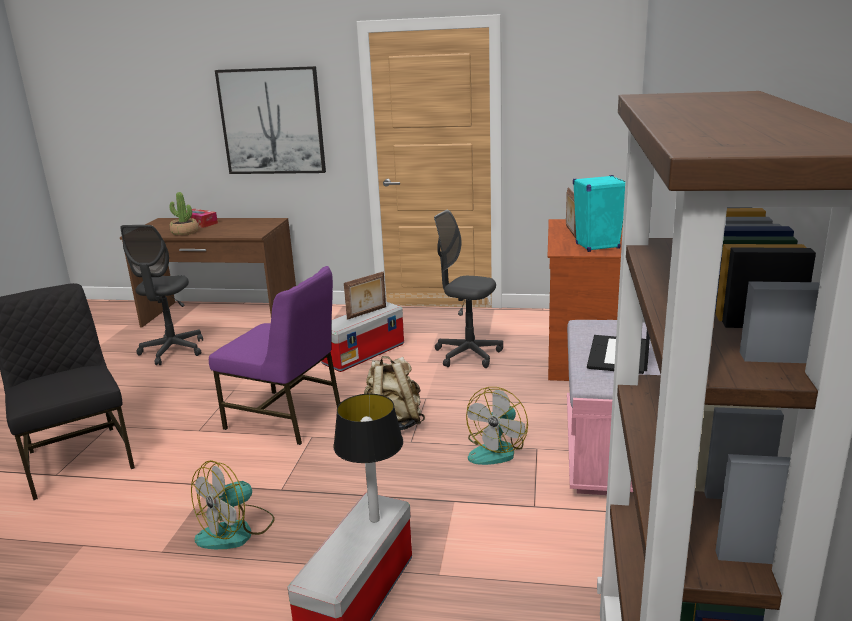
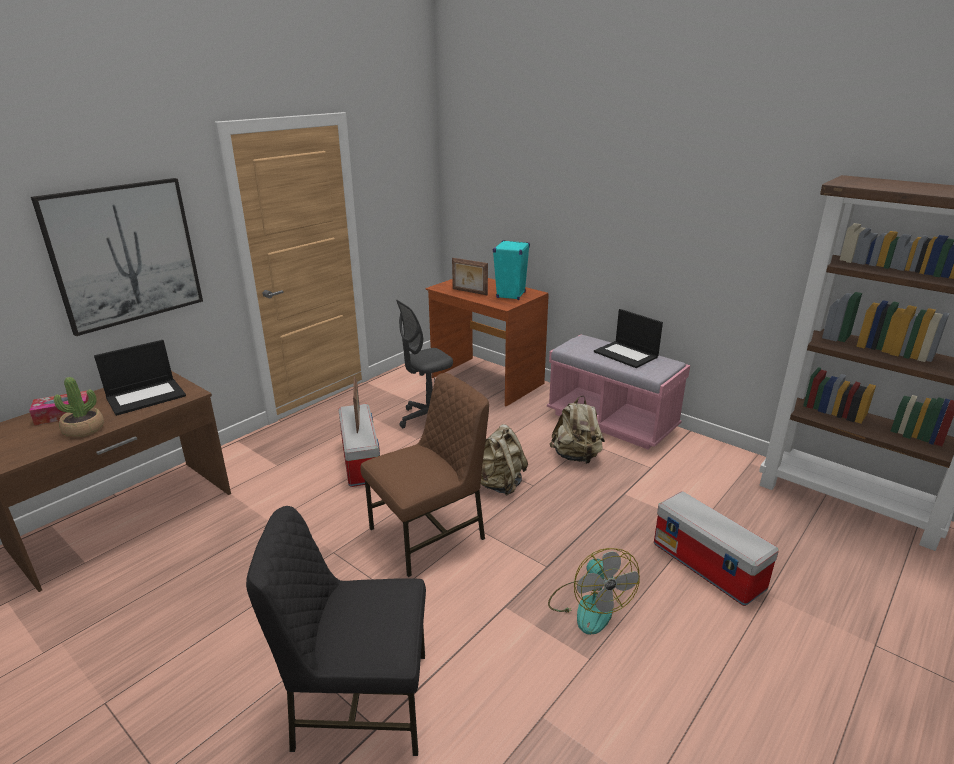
camera: 60 degrees left, 5 degrees up
grey office chair [120,225,203,365] -> none
purple chair [209,266,340,445] -> brown chair [361,373,489,577]
table lamp [333,394,403,522] -> none
fan [466,387,528,465] -> beige backpack [550,396,605,464]
none -> laptop [94,340,186,416]

